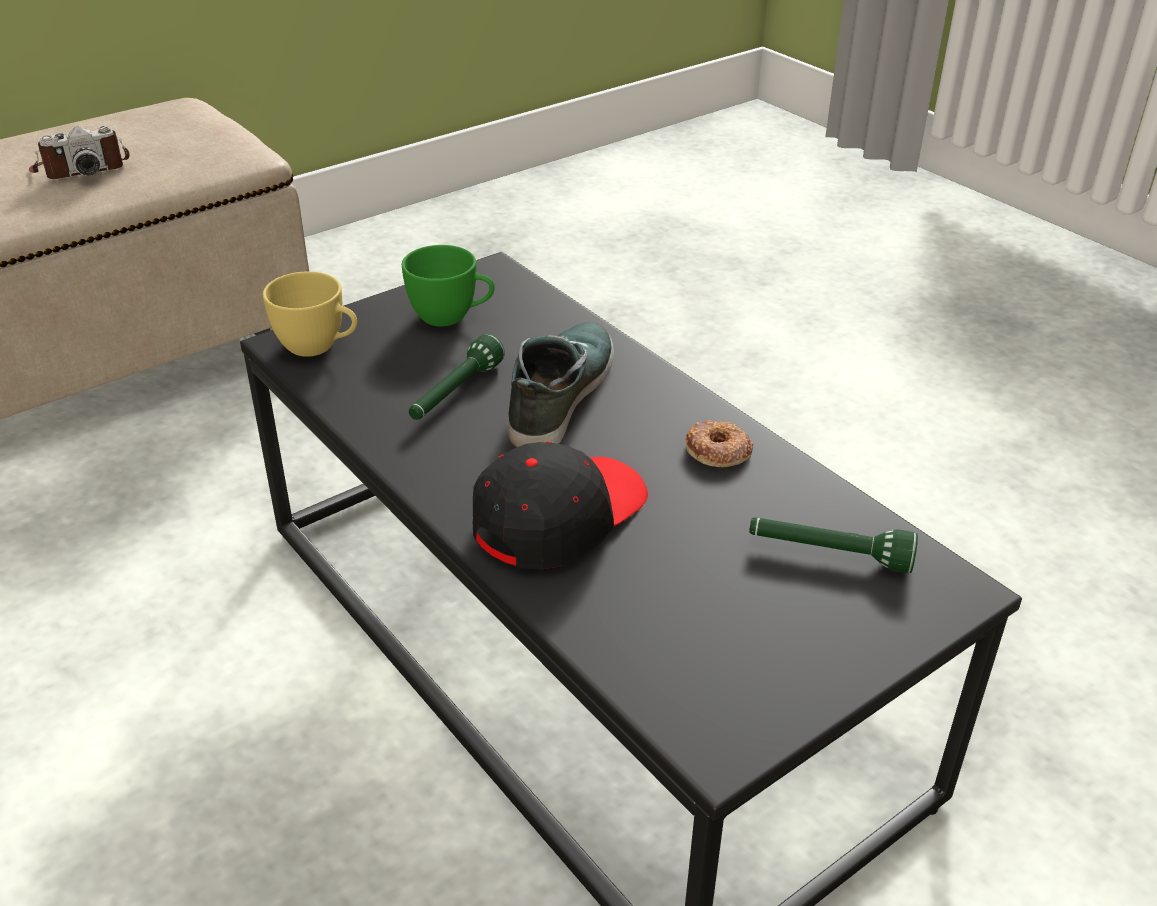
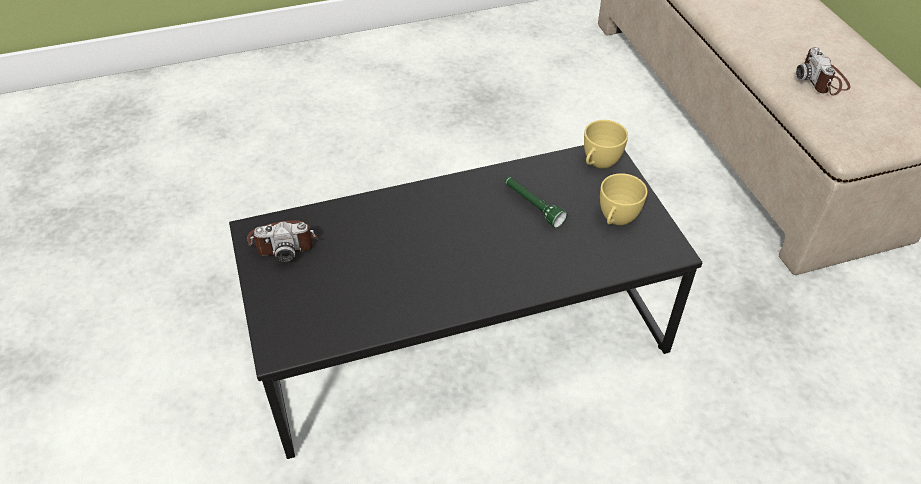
camera: 110 degrees right, 10 degrees up
green cup [402,245,495,327] -> yellow cup [600,173,647,225]
black cap [473,442,648,569] -> none
shoe [508,322,614,447] -> none
donut [685,420,753,467] -> none
green flashlight [749,517,918,573] -> none
none -> camera [247,220,318,262]

